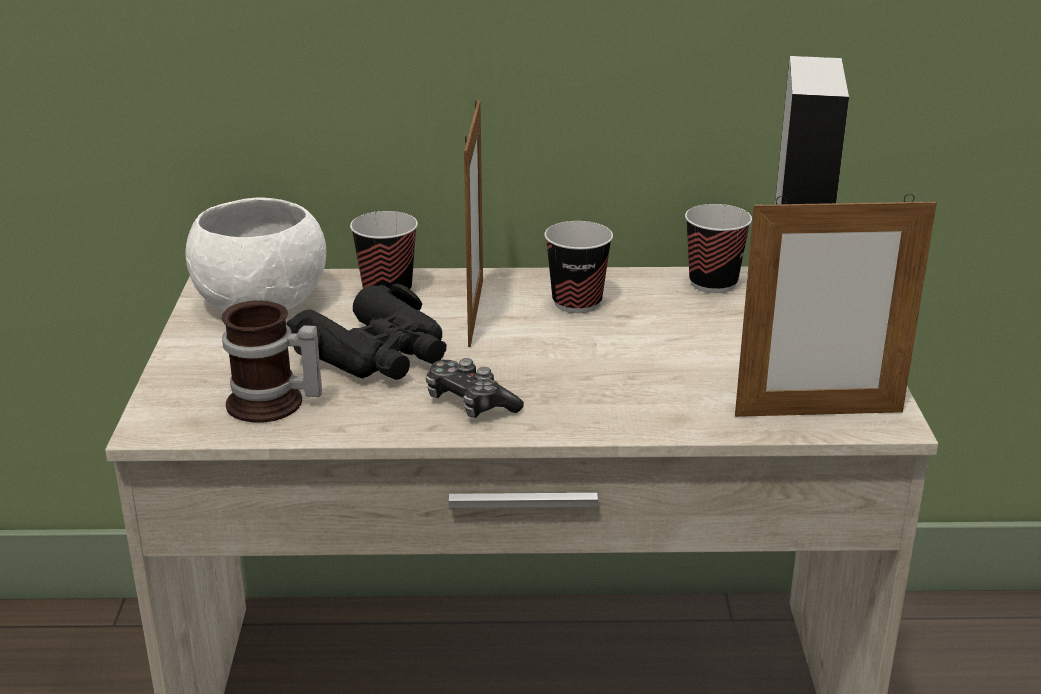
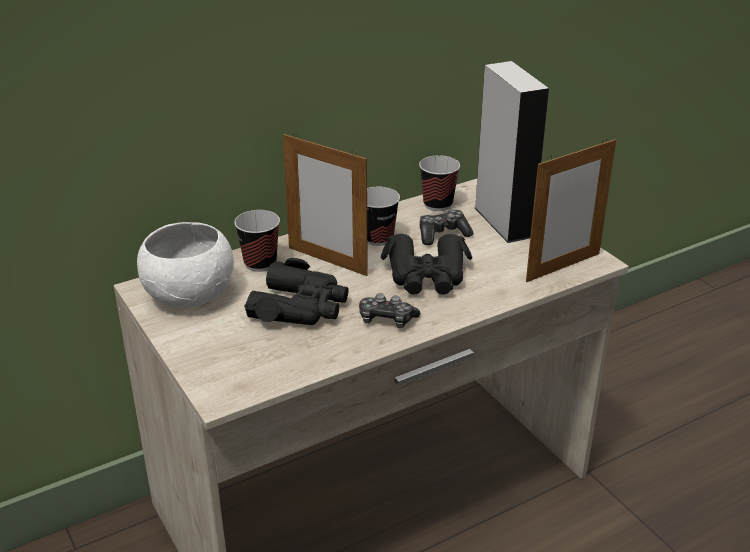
camera: 30 degrees left, 5 degrees up
mug [222,300,322,423] -> none
picture frame [464,100,483,347] -> picture frame turned 150 degrees clockwise [283,133,368,276]
none -> black binoculars [381,234,472,295]
none -> game controller [420,210,473,245]

